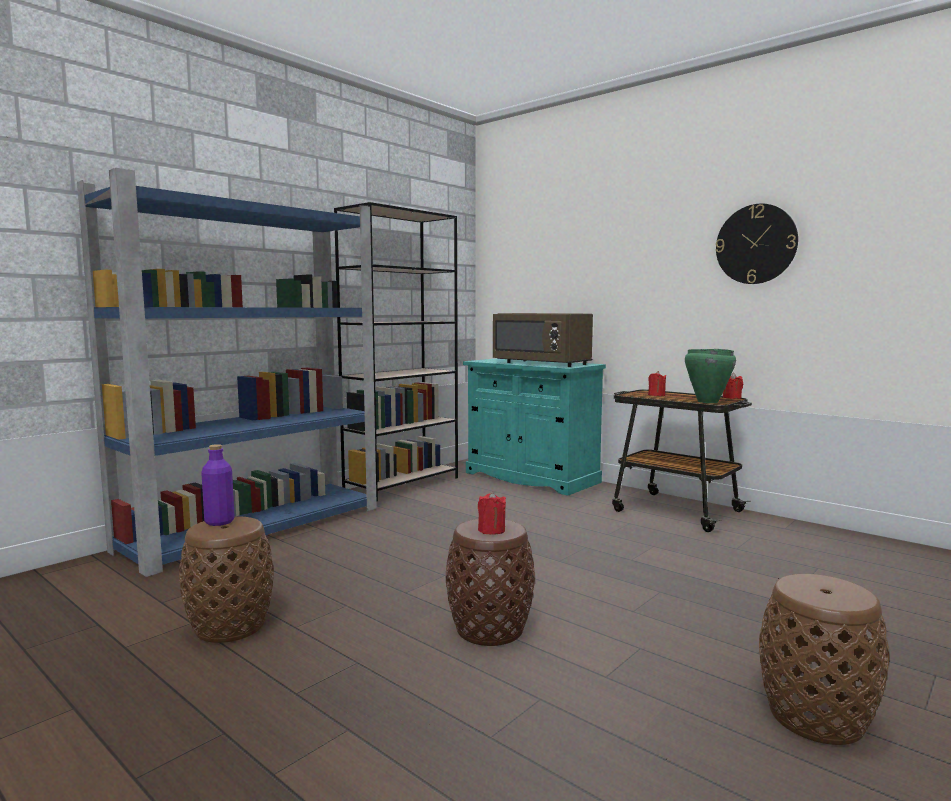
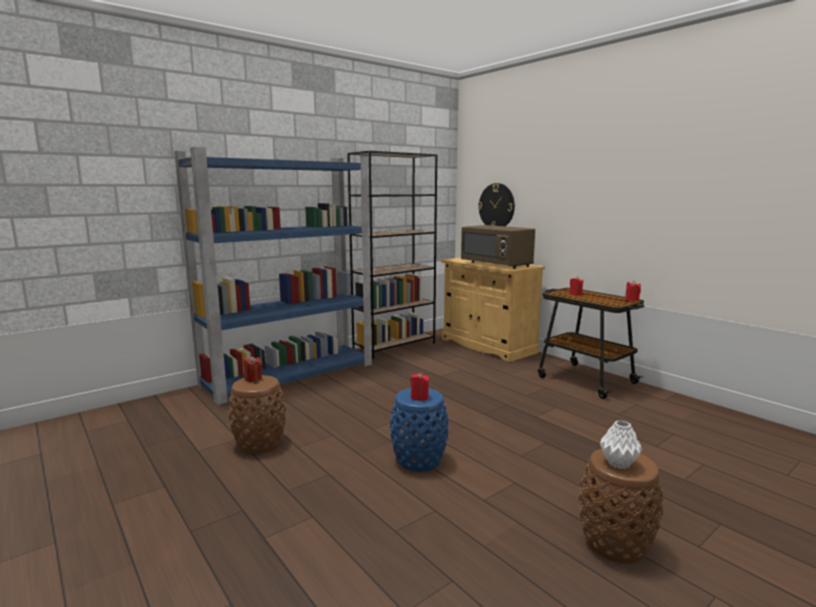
camera: 10 degrees right, 5 degrees up
purple bottle [201,444,235,526] -> red candle [244,356,262,382]
brown stool [446,519,535,646] -> blue stool [390,388,449,472]
turquoise cabinet [463,358,606,496] -> beige cabinet [441,258,545,362]
green cooking pot [685,349,736,403] -> none
wall clock [715,204,798,284] -> wall clock moved to [478,183,515,226]
none -> white vase [600,420,642,469]

